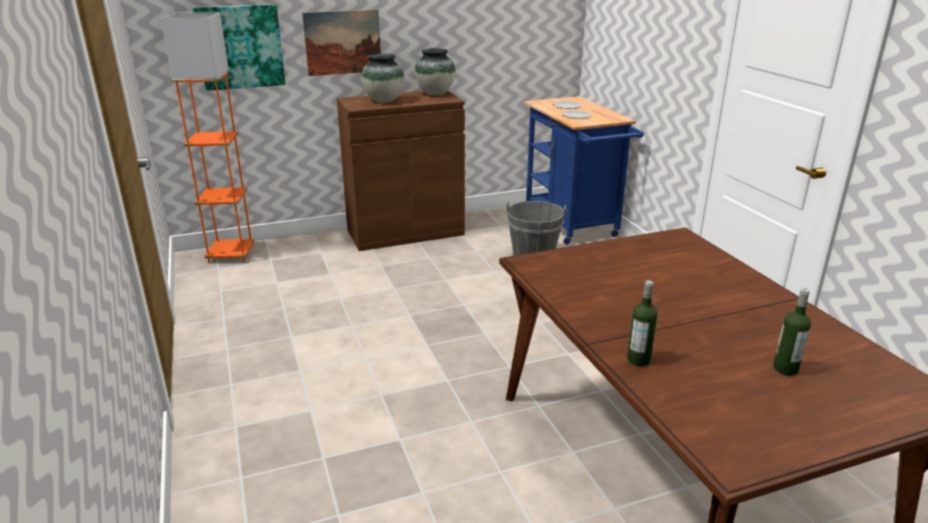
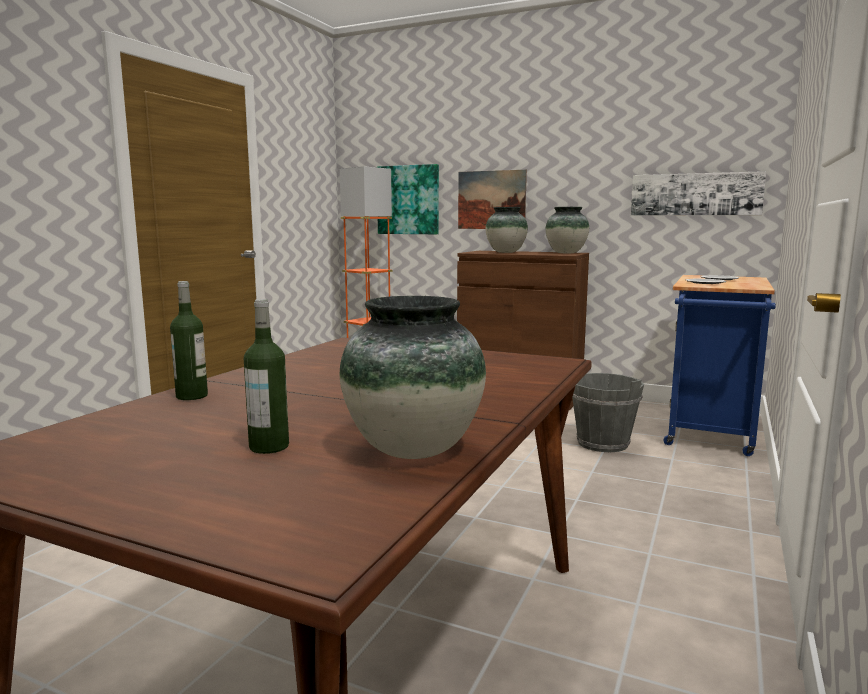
camera: 45 degrees right, 15 degrees down
none -> vase [339,296,486,459]
none -> picture [631,171,766,216]

